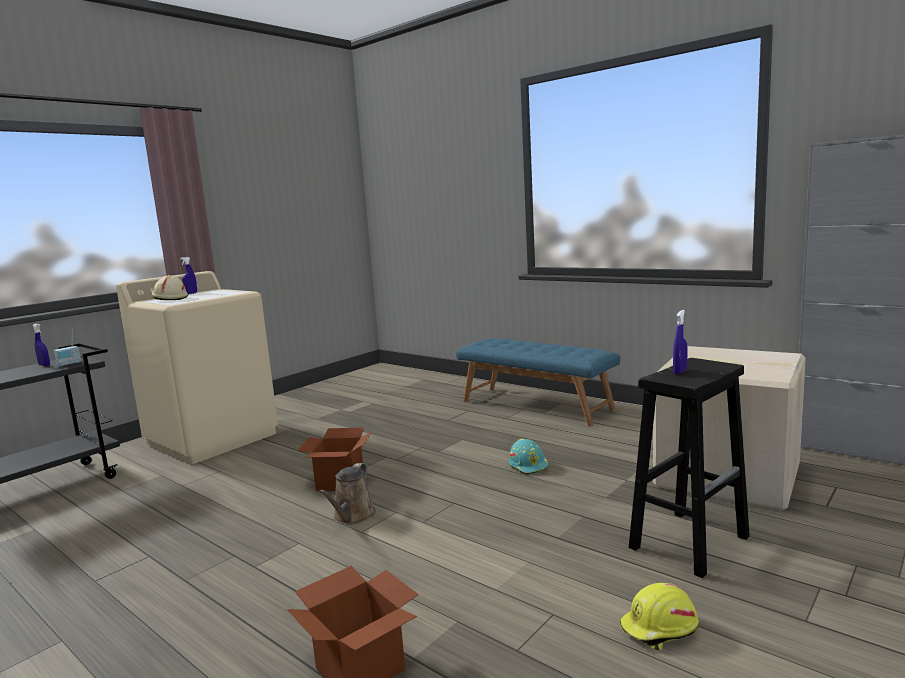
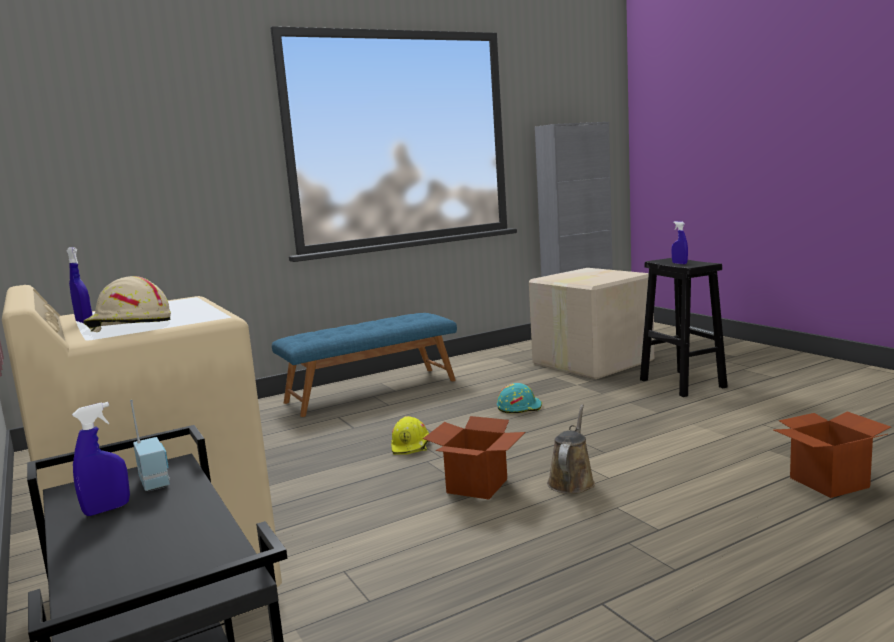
camera: 70 degrees left, 0 degrees up
brown watering can [318,463,376,525] -> brown watering can turned 105 degrees counterclockwise [547,404,595,494]
yellow hard hat [620,583,699,650] -> yellow hard hat moved to [391,416,429,455]

